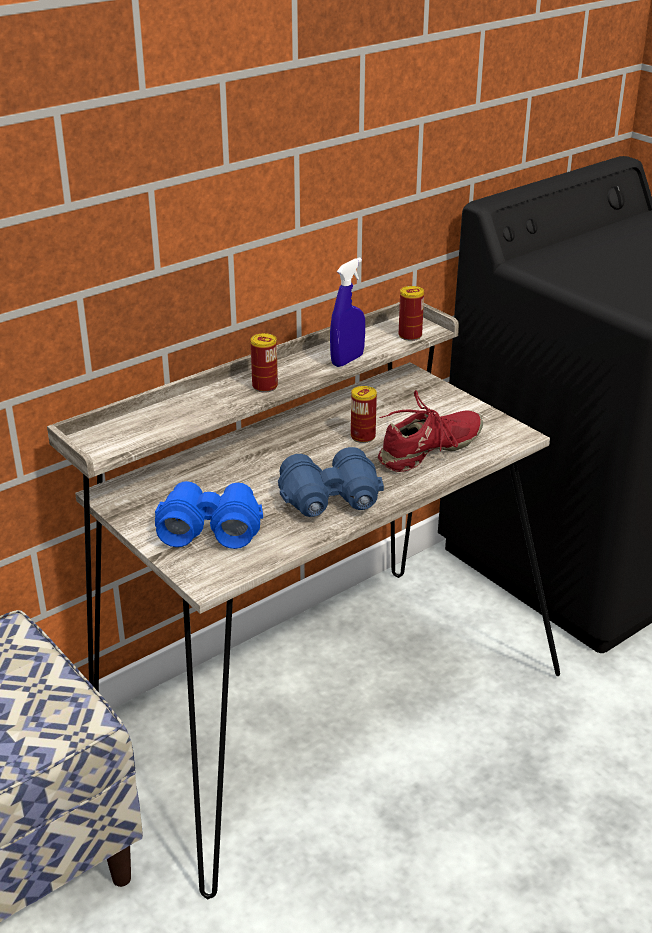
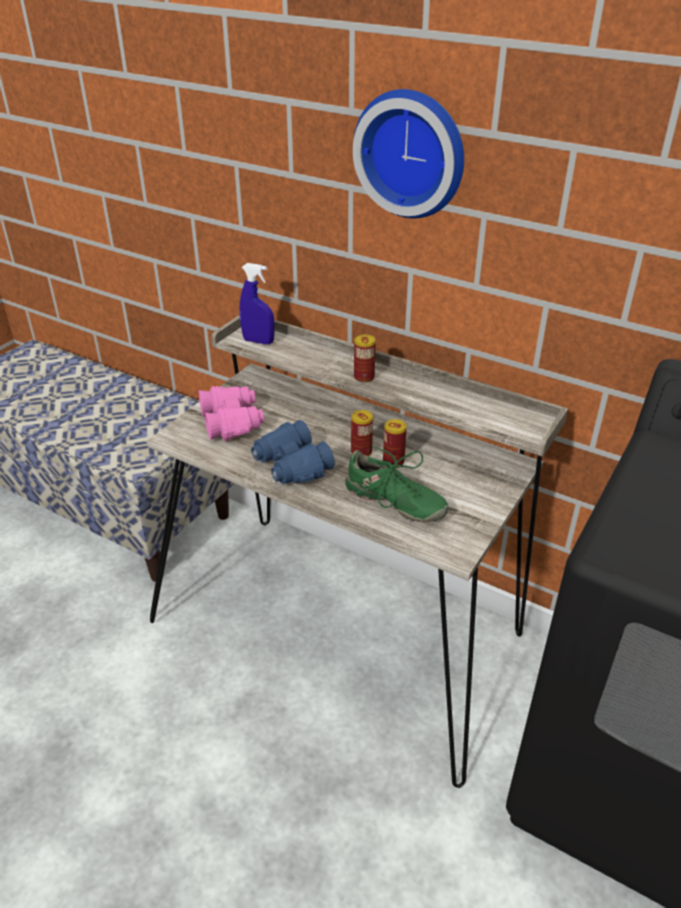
camera: 70 degrees right, 5 degrees up
blue binoculars [155,481,263,549] -> pink binoculars [198,386,264,441]
blue spray bottle [330,257,365,367] -> blue spray bottle moved to [239,263,274,344]
red shoe [378,390,483,472] -> green shoe [345,446,449,522]
can [399,286,424,341] -> can moved to [351,410,373,457]
none -> wall clock [353,89,464,218]

